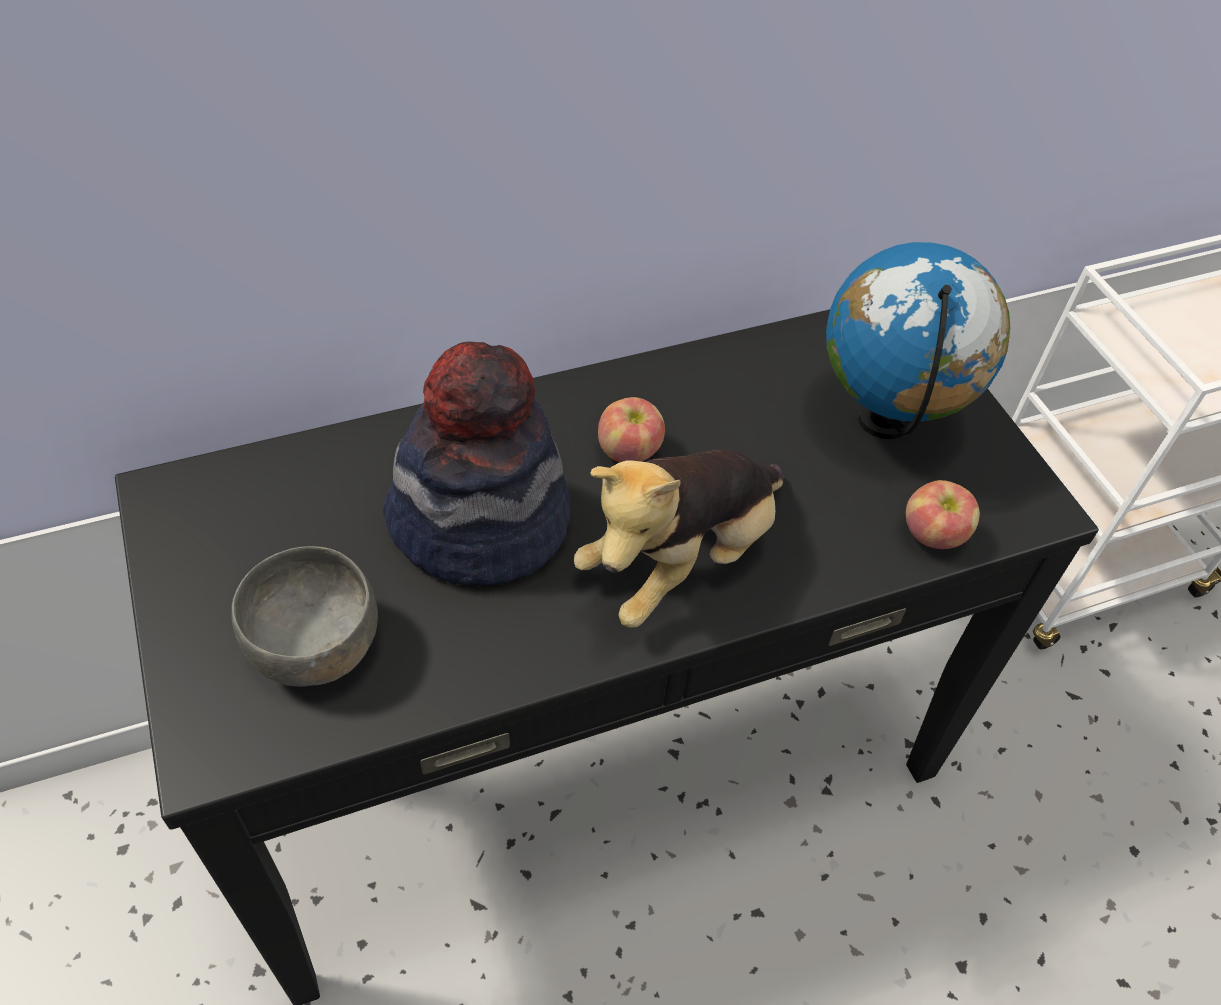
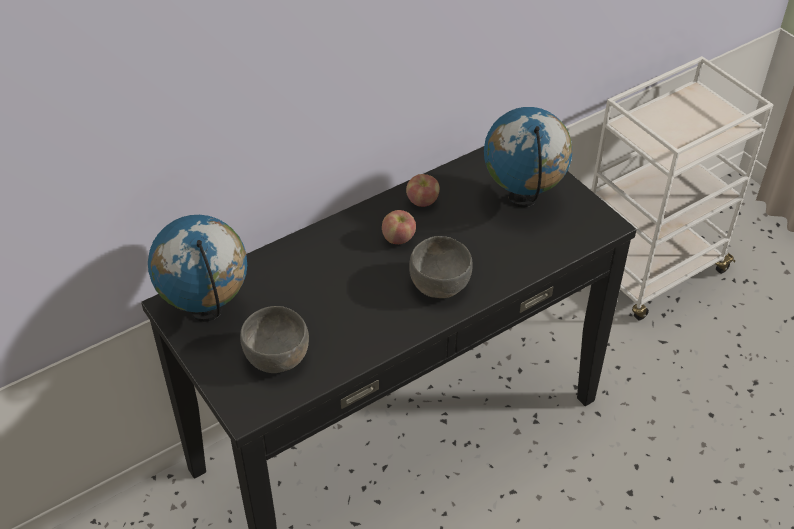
camera: 10 degrees left, 5 degrees down
hat [383,342,571,586] -> none
plush toy [574,449,784,628] -> grey bowl [409,236,473,298]
apple [906,480,980,549] -> apple moved to [406,174,440,207]
none -> globe [148,215,247,322]

